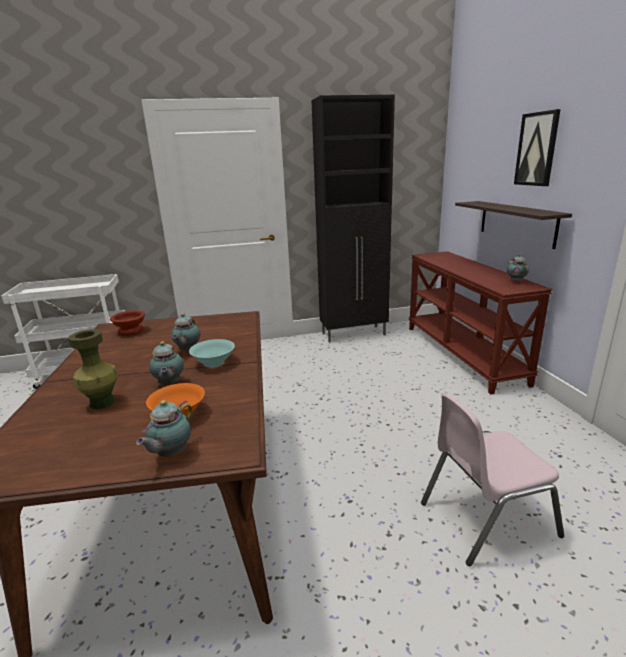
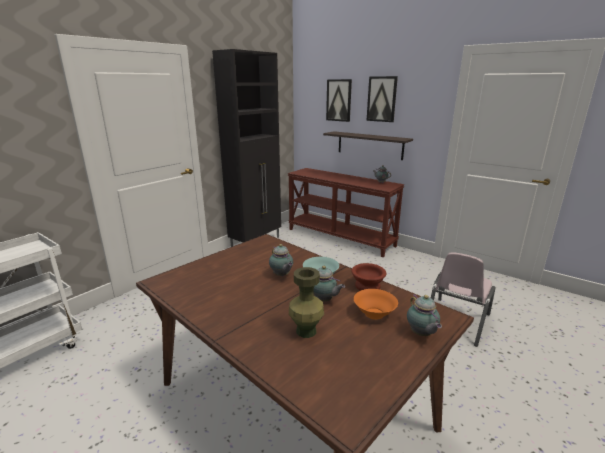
camera: 40 degrees left, 0 degrees up
brown bowl [110,310,145,336] -> brown bowl moved to [352,263,386,291]
none -> picture [326,79,352,122]

